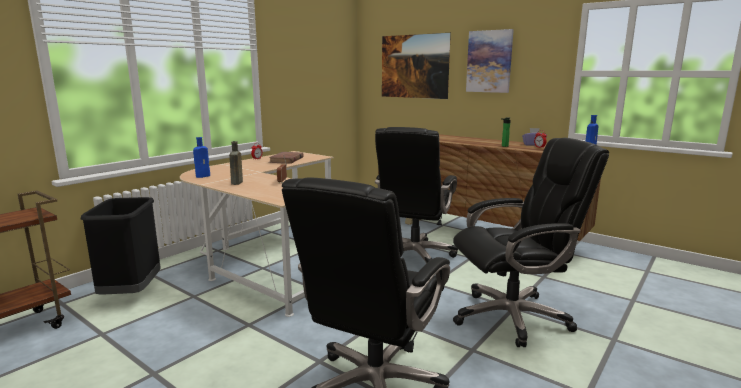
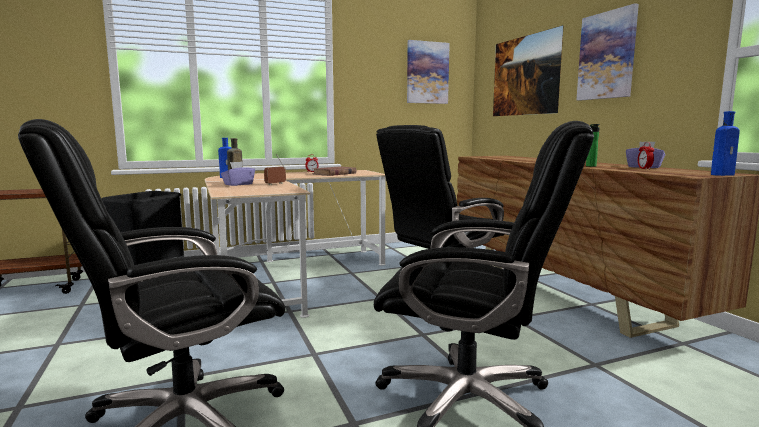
camera: 30 degrees right, 5 degrees down
none -> purple tissue box [221,161,255,186]
none -> picture [407,40,450,104]

